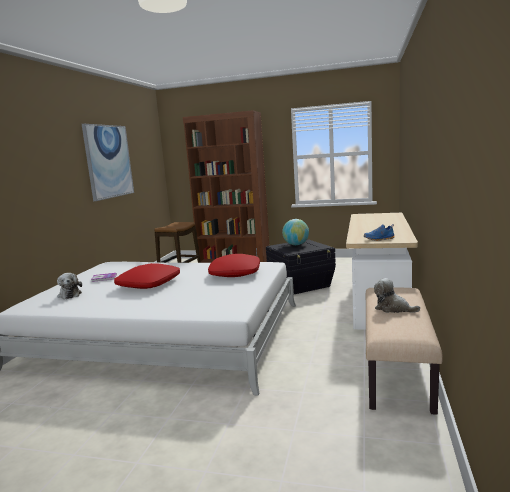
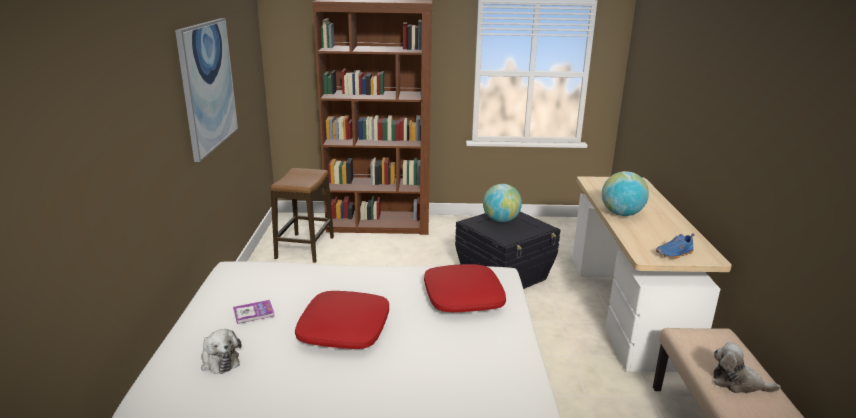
camera: 15 degrees left, 10 degrees up
none -> globe [602,171,649,216]

